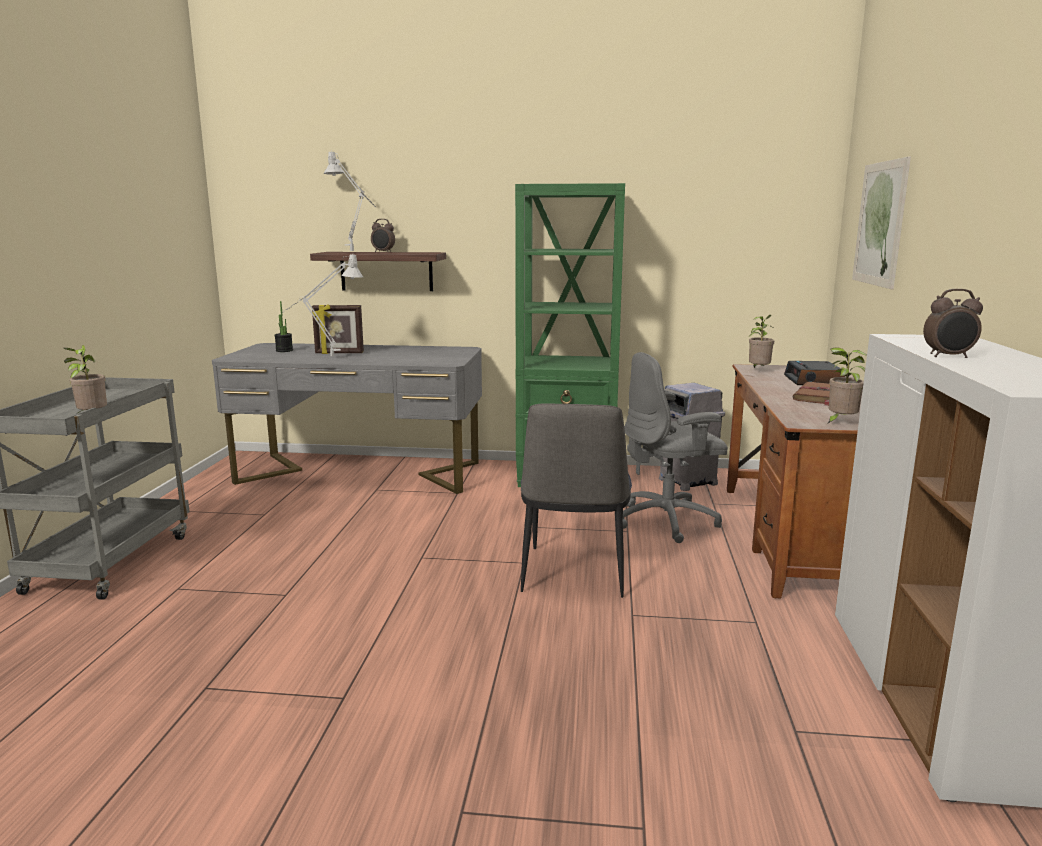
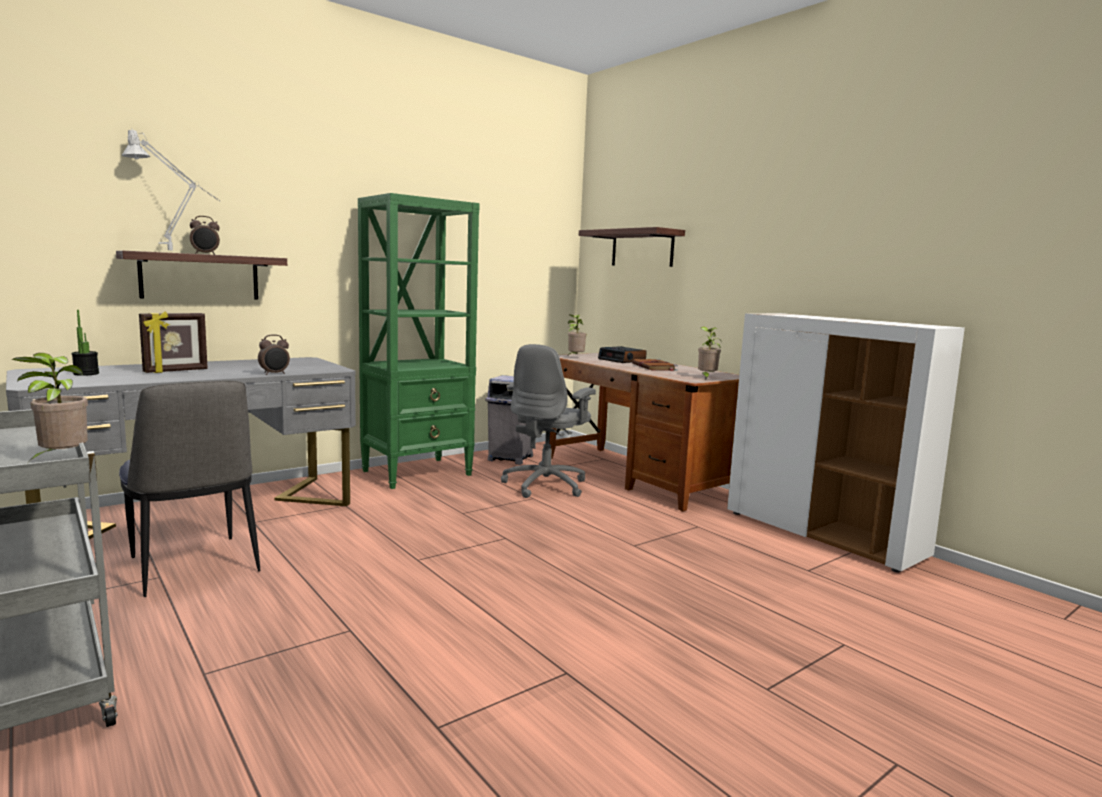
camera: 45 degrees left, 5 degrees down
grey table lamp [282,254,363,356] -> none
chair [521,403,632,598] -> chair moved to [119,381,260,597]
picture [852,157,911,289] -> shelf [579,227,685,267]
alarm clock [923,289,983,358] -> alarm clock moved to [258,334,290,375]

